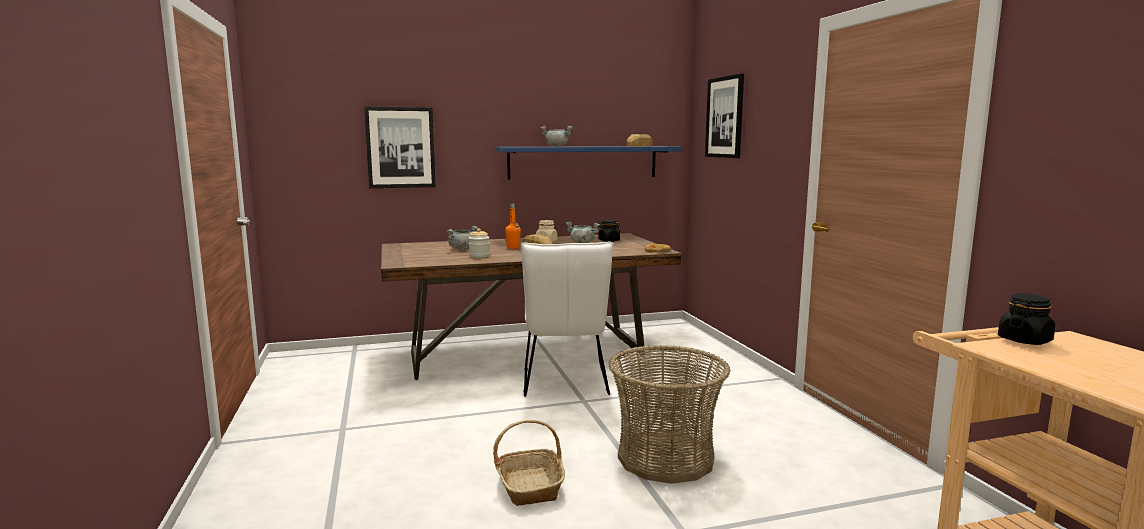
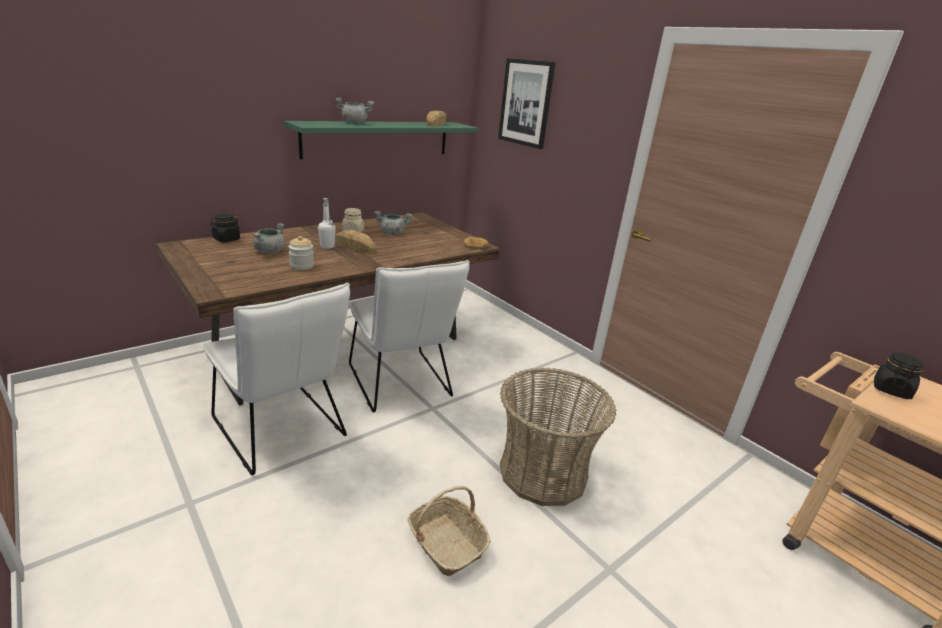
camera: 25 degrees left, 15 degrees up
picture [364,106,436,188] -> none
blue shelf [495,146,682,180] -> green shelf [284,121,479,159]
orange bottle [505,204,521,249] -> white bottle [318,198,336,249]
black jar [599,220,620,242] -> black jar moved to [209,213,240,242]
none -> white chair [203,283,350,475]

